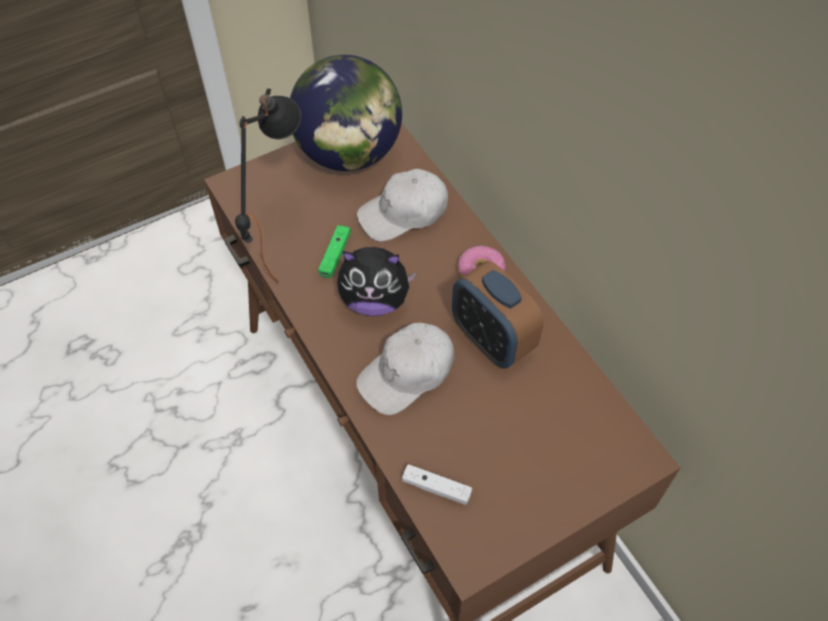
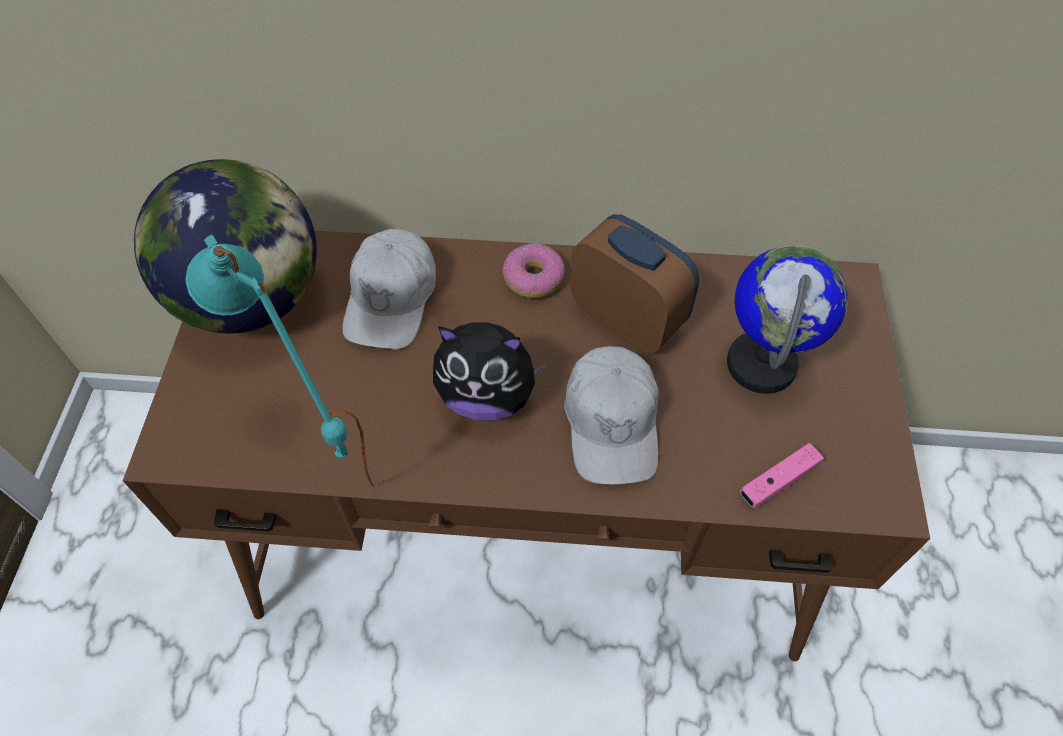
camera: 55 degrees left, 0 degrees up
black table lamp [235,89,301,284] -> turquoise table lamp [185,235,374,487]
green game controller [318,225,351,278] -> none
plush toy [337,247,417,316] -> plush toy turned 60 degrees clockwise [433,322,548,420]
white game controller [402,464,472,505] -> pink game controller [740,443,824,509]
alarm clock [452,261,544,368] -> alarm clock turned 135 degrees counterclockwise [570,214,699,353]
none -> globe [727,245,848,394]

